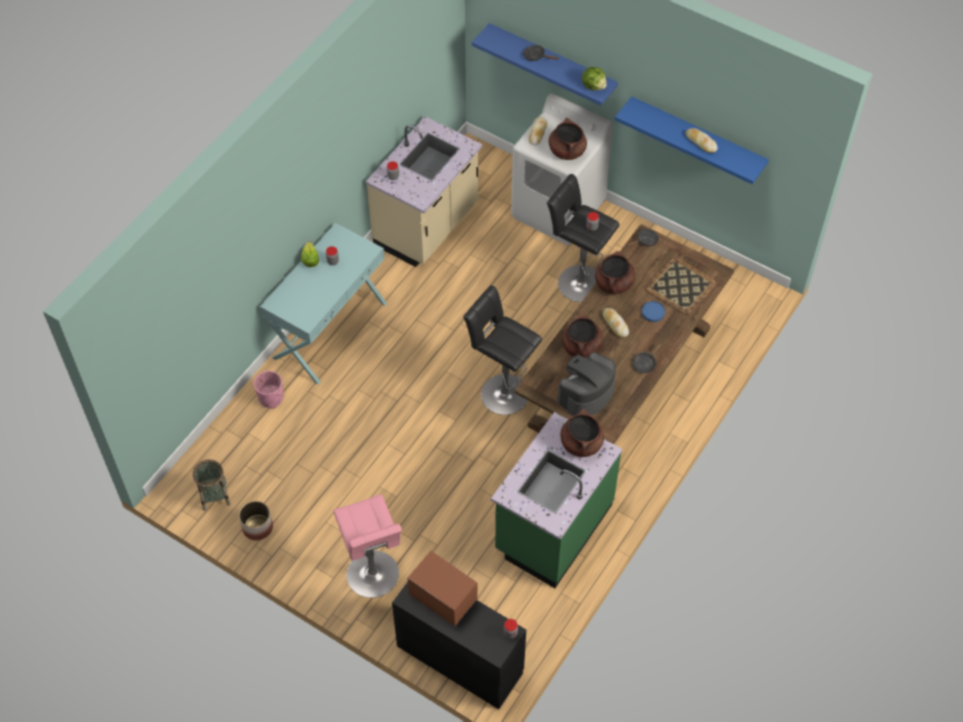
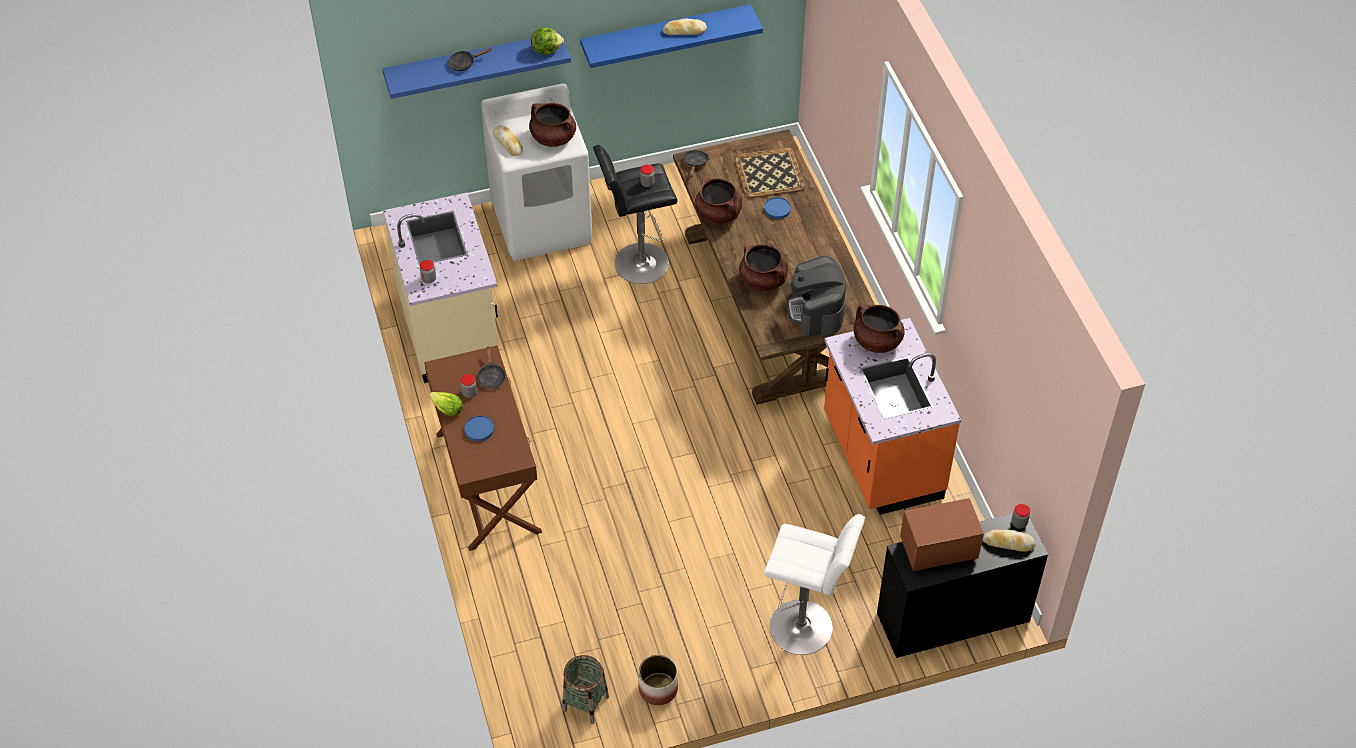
camera: 50 degrees left, 5 degrees down
pink planter [254,371,284,408] -> none
turquoise console table [260,223,387,385] -> brown console table [424,345,542,551]
pink stool [333,494,402,598] -> white stool [764,514,865,655]
black stool [463,285,542,415] -> none
green counter [491,412,622,588] -> orange counter [824,318,961,515]
bread [602,308,629,337] -> bread moved to [983,529,1036,552]
black frying pan [632,342,663,373] -> black frying pan moved to [477,347,506,389]
none -> blue plate [464,416,494,442]

